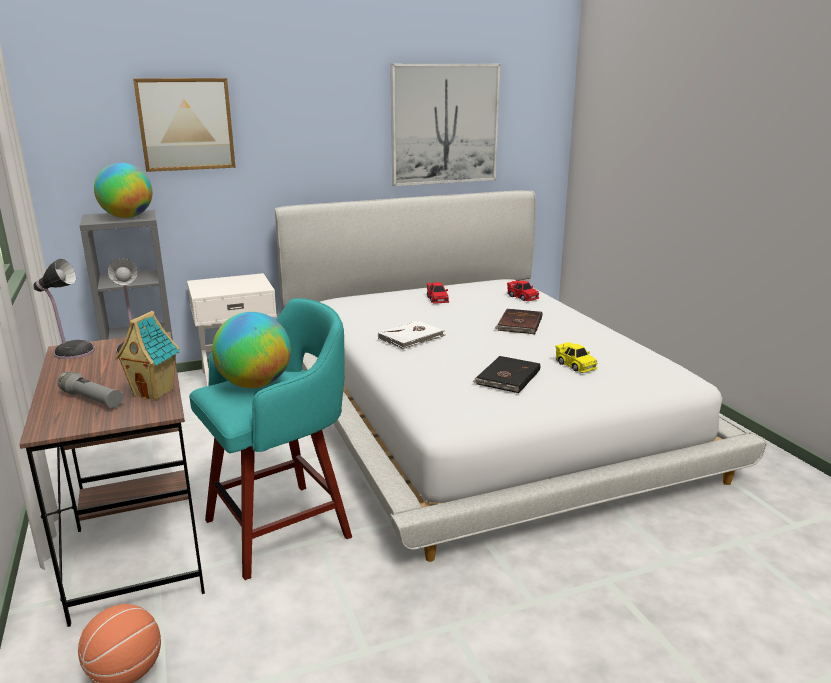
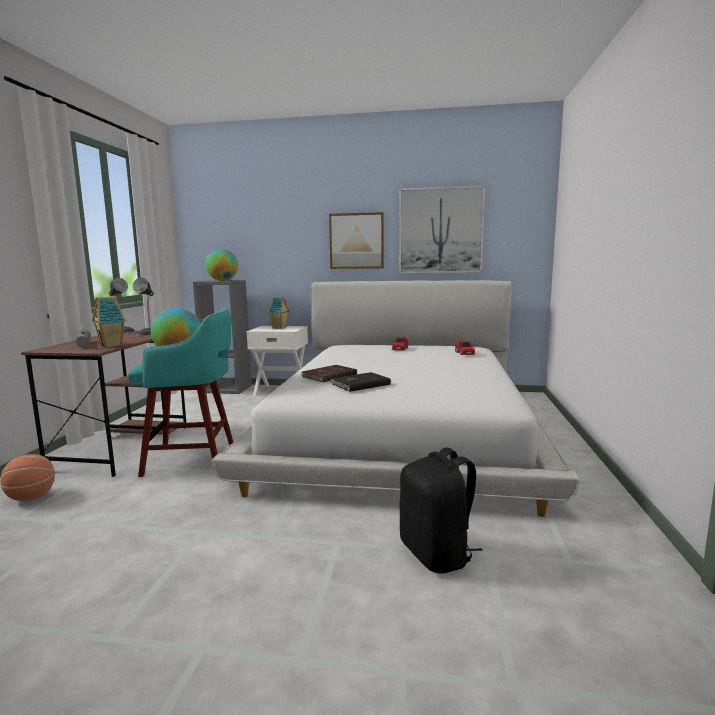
camera: 30 degrees right, 10 degrees down
picture [133,78,236,172] -> picture moved to [329,212,384,269]
white book [378,321,445,350] -> none
brown book [494,309,542,334] -> brown book moved to [301,365,357,383]
yellow toy car [556,342,597,373] -> none
none -> toy house [268,297,290,329]
none -> black backpack [400,448,483,574]

